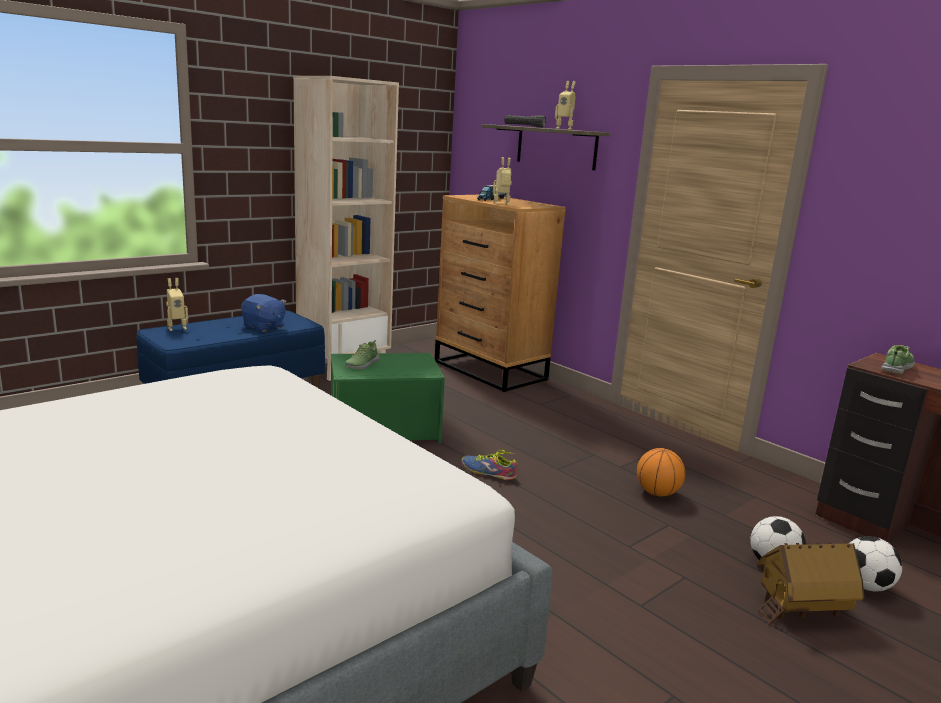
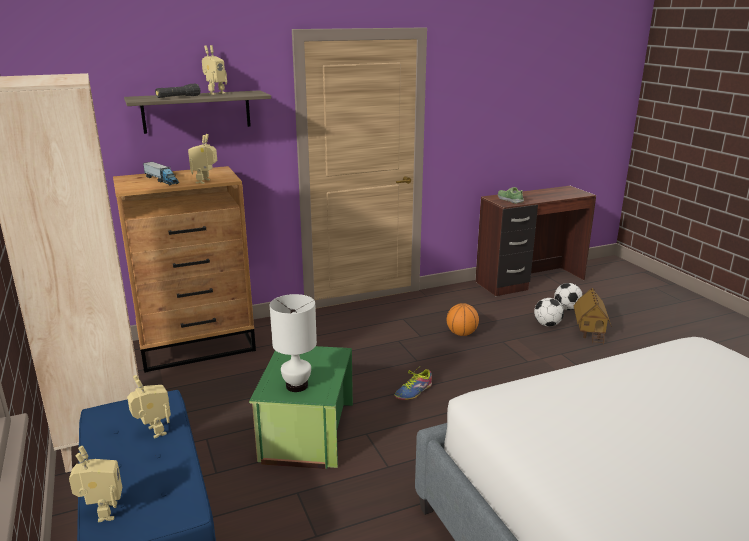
camera: 70 degrees left, 5 degrees up
blue plush toy [241,294,287,332] -> toy robot [127,375,171,438]
shoe [345,340,379,369] -> white table lamp [270,294,317,392]

